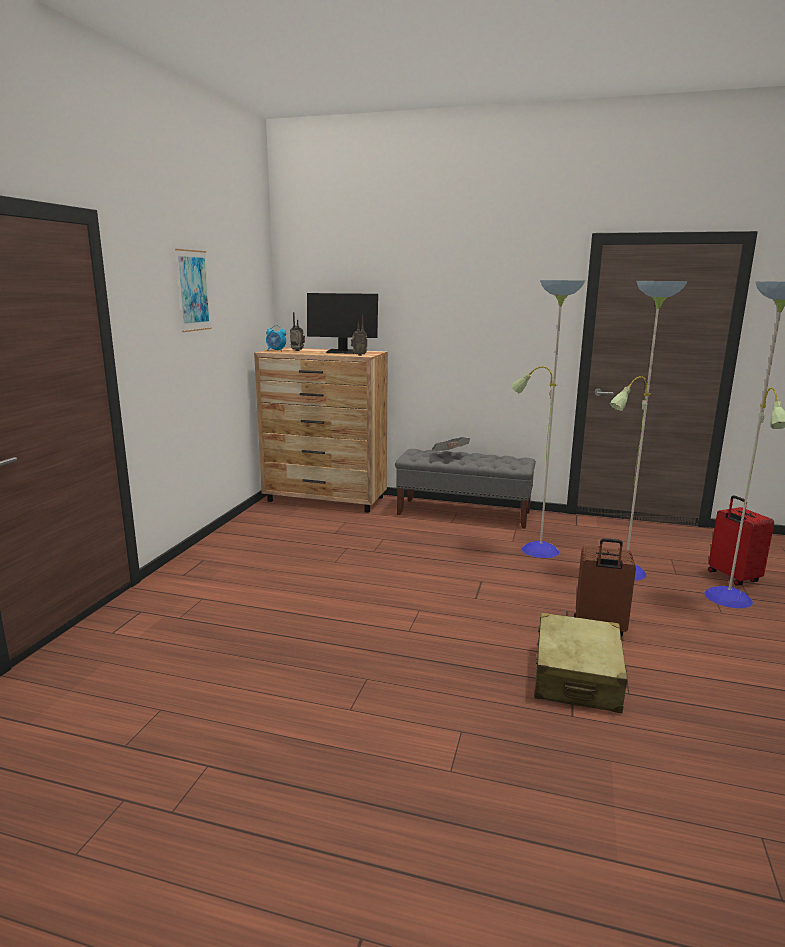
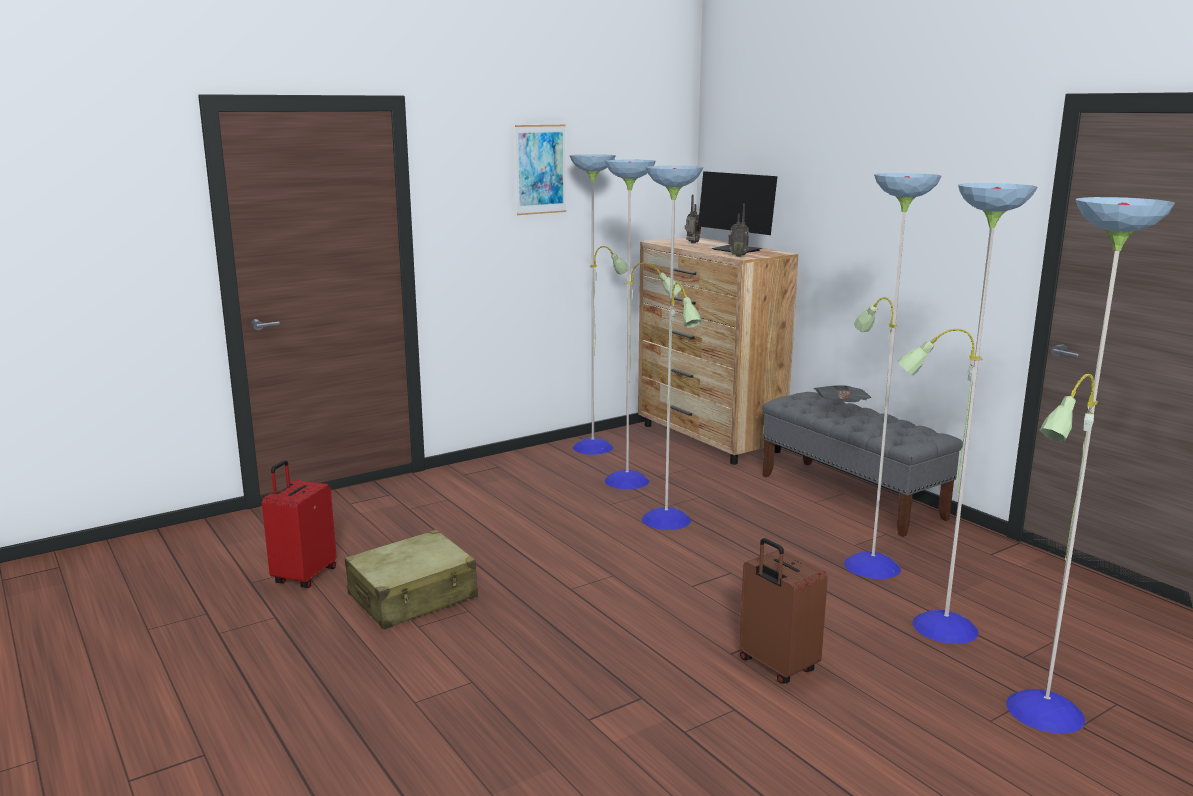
camera: 40 degrees right, 0 degrees up
alarm clock [266,325,286,352] -> none
beige suitcase [534,613,628,713] -> beige suitcase moved to [345,530,478,630]
red suitcase [708,495,774,586] -> red suitcase moved to [262,460,336,588]
none -> floor lamp [570,154,703,530]

